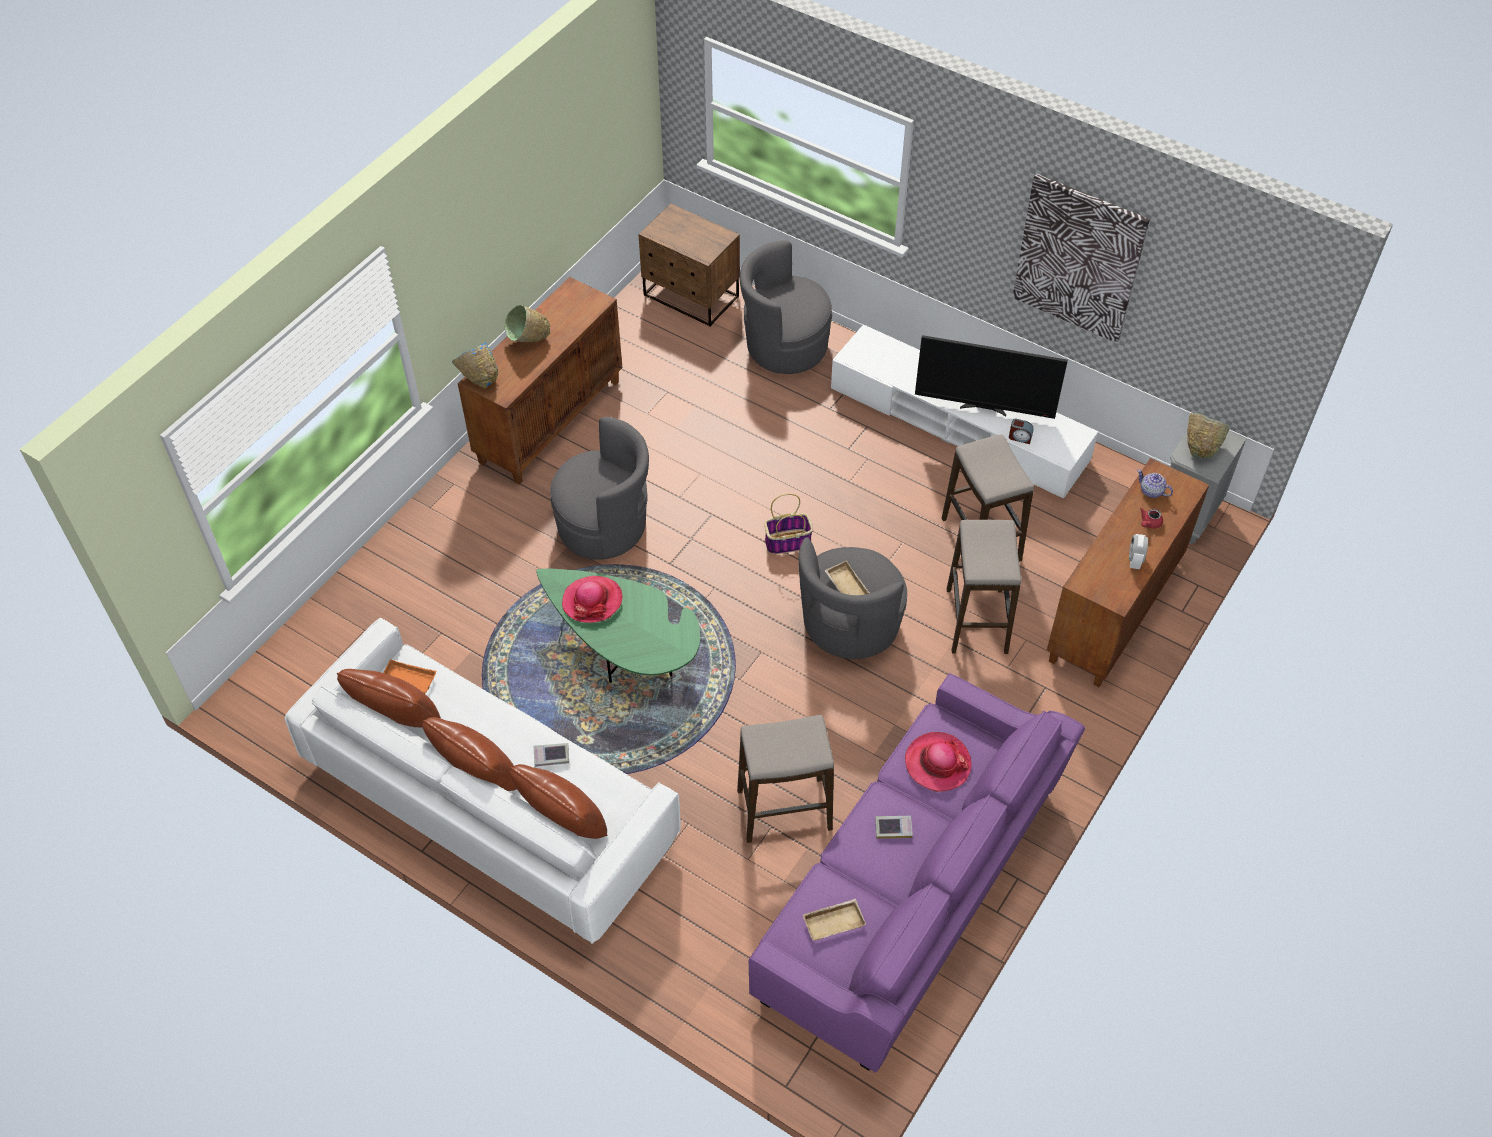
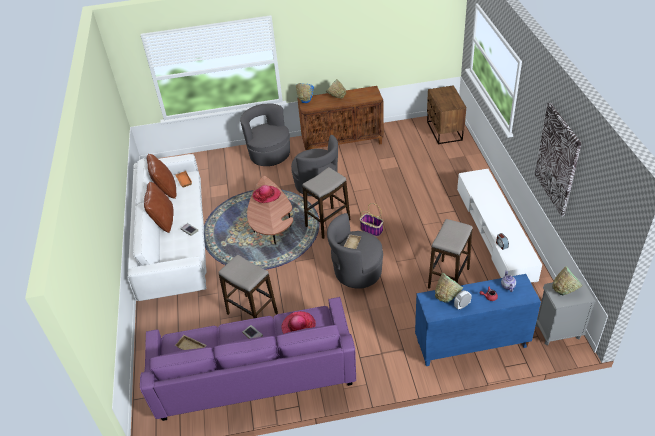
camera: 50 degrees right, 10 degrees down
brown pillow [510,764,608,839] -> none
green coffee table [536,569,700,683] -> brown coffee table [247,176,293,244]
grey armchair [740,241,832,374] -> grey armchair moved to [240,104,290,166]
television [915,335,1068,419] -> none
stool [947,520,1022,654] -> stool moved to [303,167,350,239]
brown cabinet [1047,458,1209,687] -> blue cabinet [415,274,541,366]
none -> green bowl [435,273,463,303]

